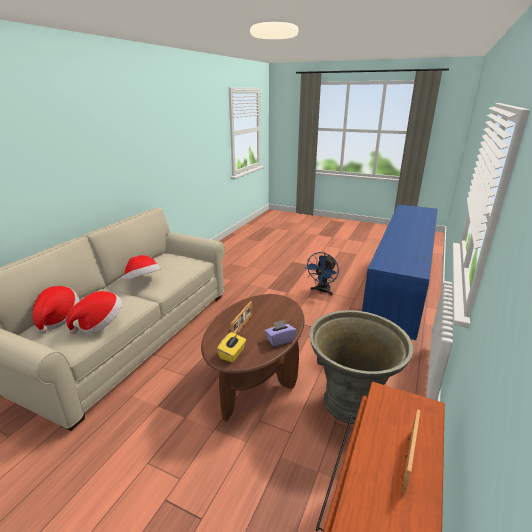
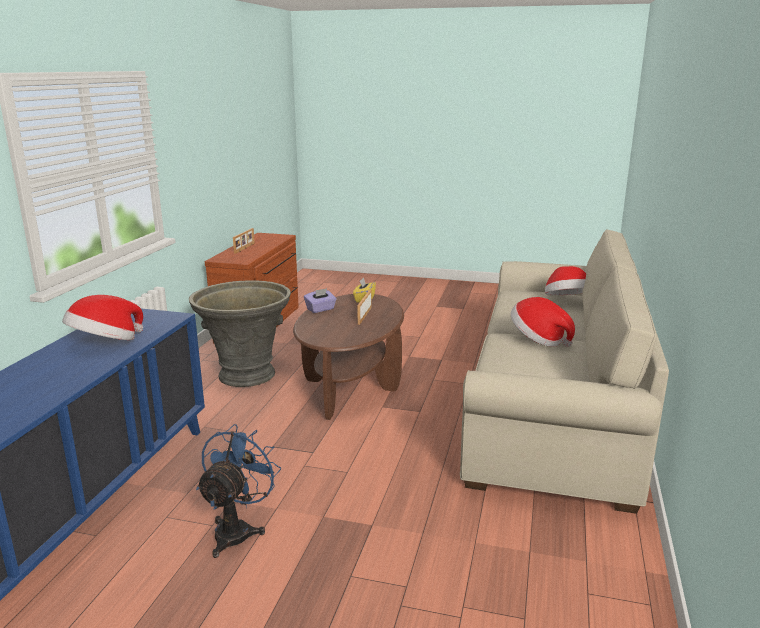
camera: 170 degrees right, 5 degrees down
hat [66,291,122,334] -> hat moved to [62,295,143,340]

